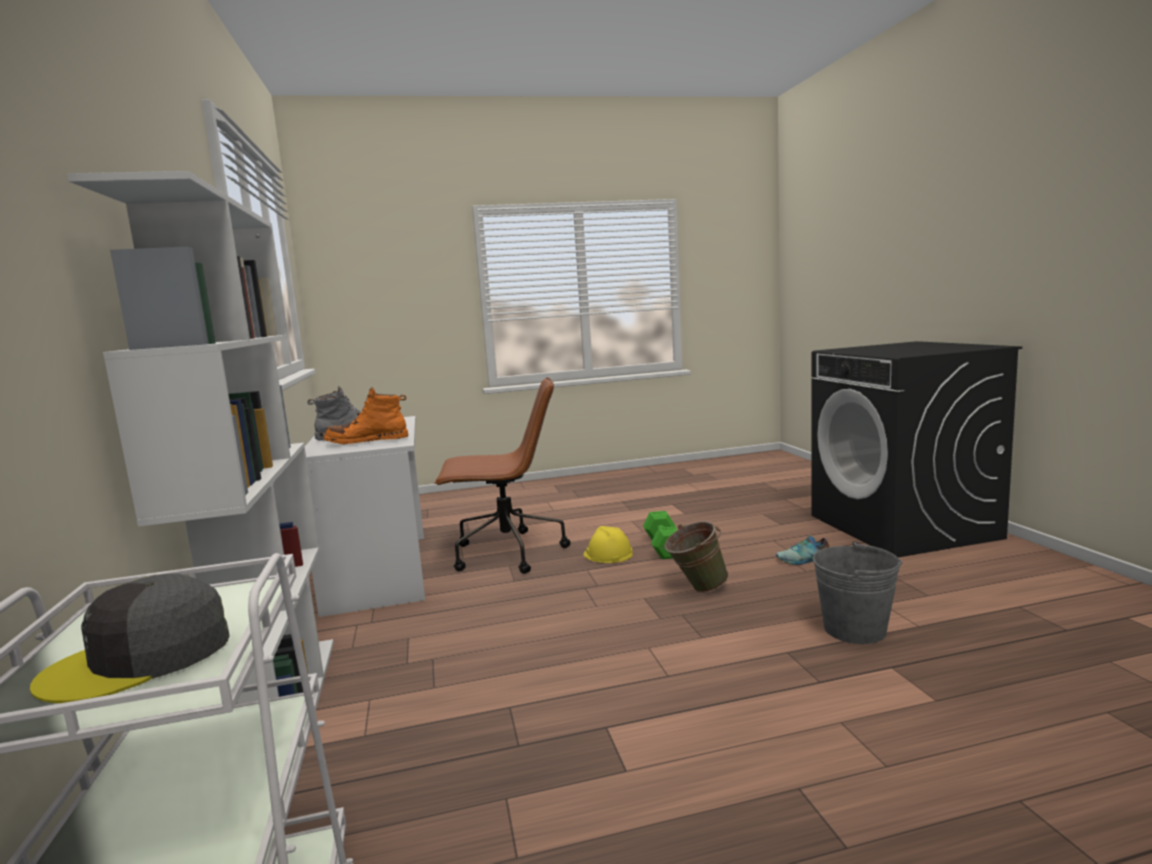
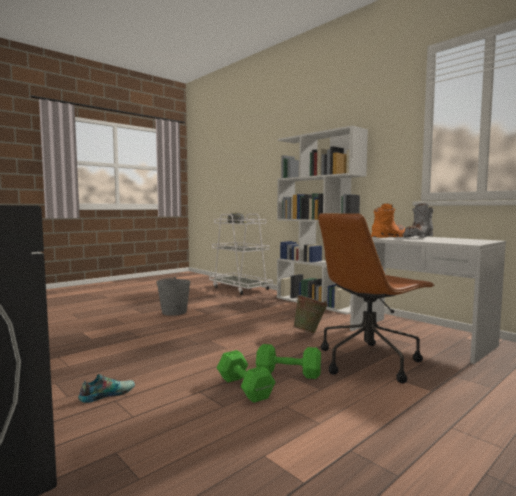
camera: 150 degrees right, 5 degrees down
yellow hard hat [583,526,633,563] -> green dumbbell [256,344,321,379]
green bucket [664,521,729,593] -> green bucket moved to [293,295,328,334]
grey bucket [813,541,903,644] -> grey bucket moved to [156,277,190,316]

